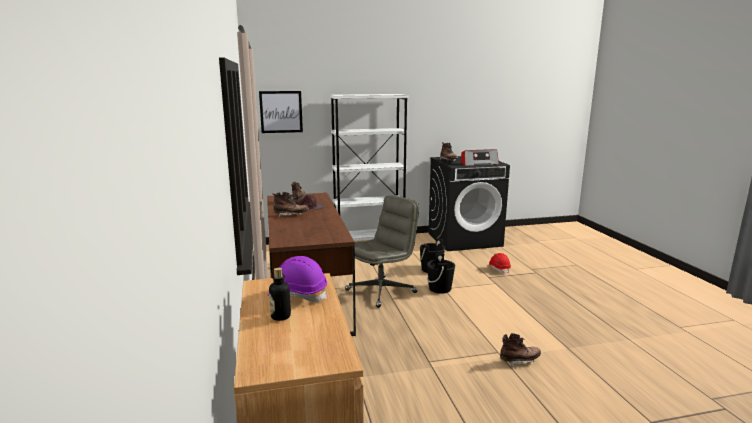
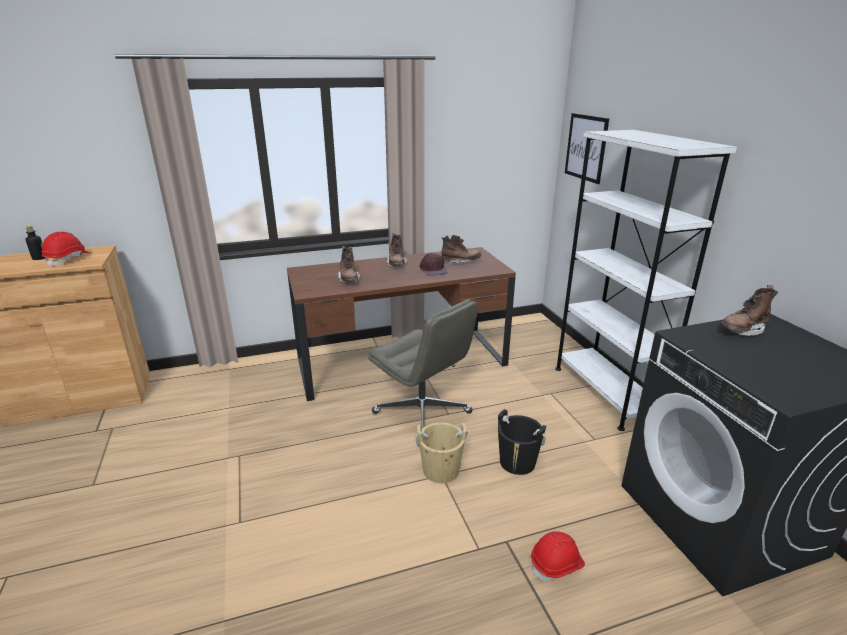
camera: 85 degrees right, 10 degrees up
purple hard hat [268,256,327,302] -> red hard hat [41,232,90,267]
black bucket [427,253,455,294] -> beige bucket [416,422,468,483]
radio [461,149,499,166] -> none
brown boot [500,333,541,367] -> brown boot moved to [337,246,360,283]

